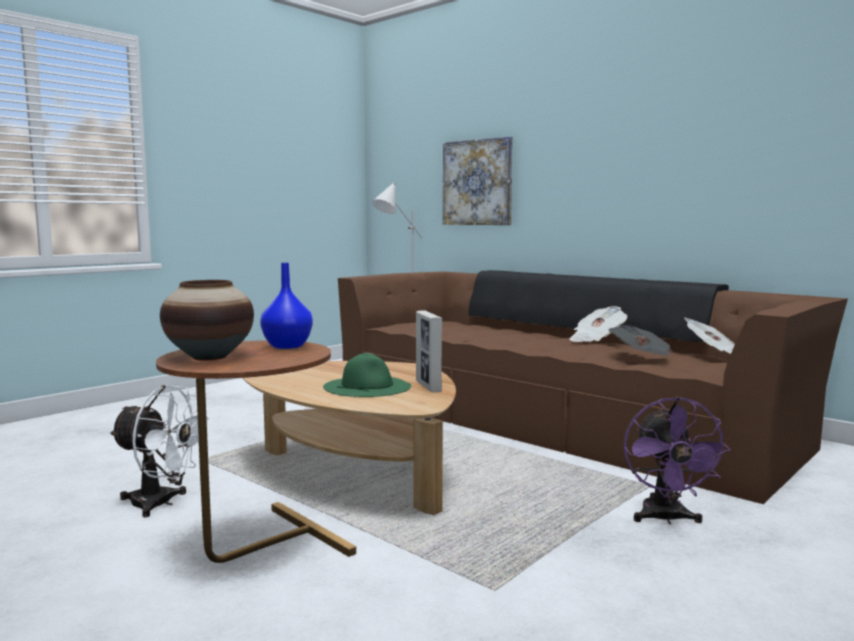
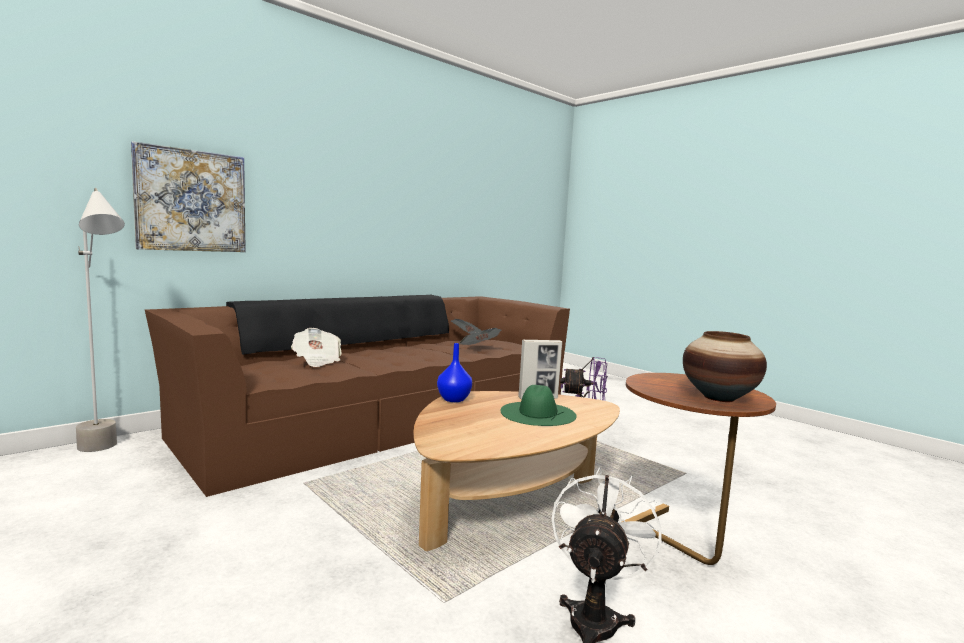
camera: 85 degrees left, 0 degrees up
blue vase [260,263,313,349] -> blue vase moved to [437,343,472,402]
newspaper [569,306,627,342] -> newspaper moved to [291,328,341,367]

